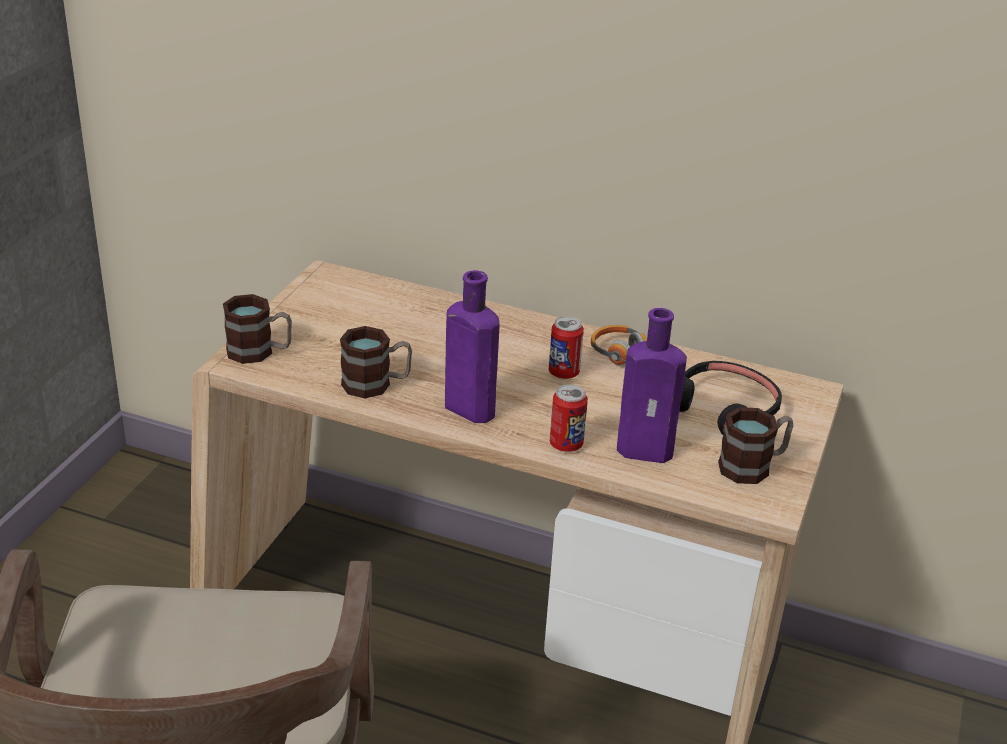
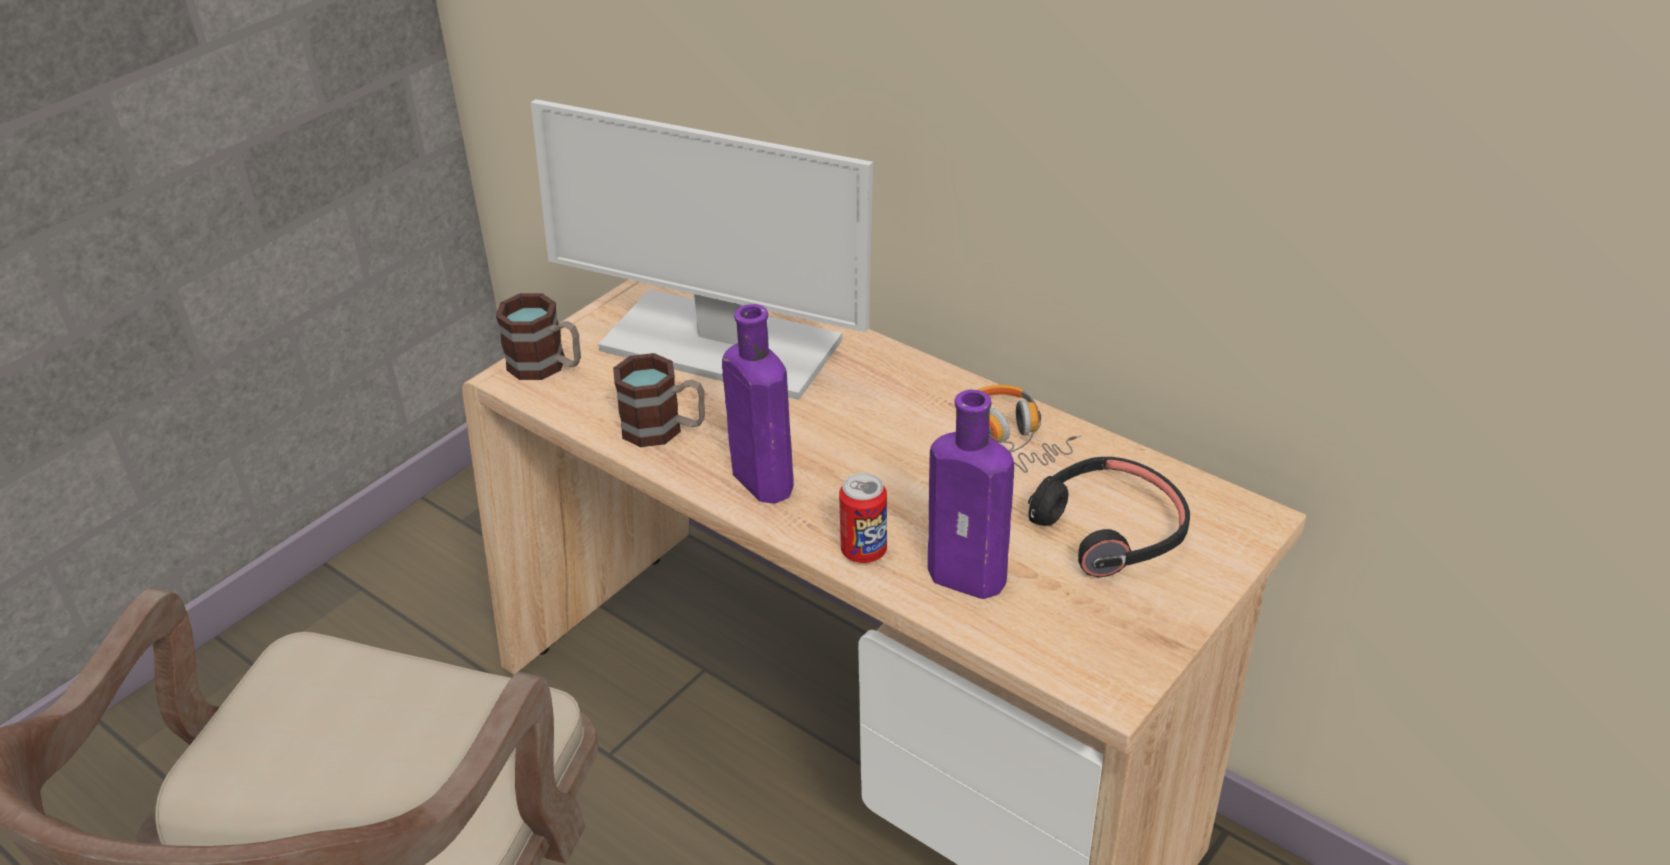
camera: 20 degrees right, 5 degrees up
can [549,316,584,379] -> none
mug [718,407,793,484] -> none
none -> monitor [531,99,873,400]

